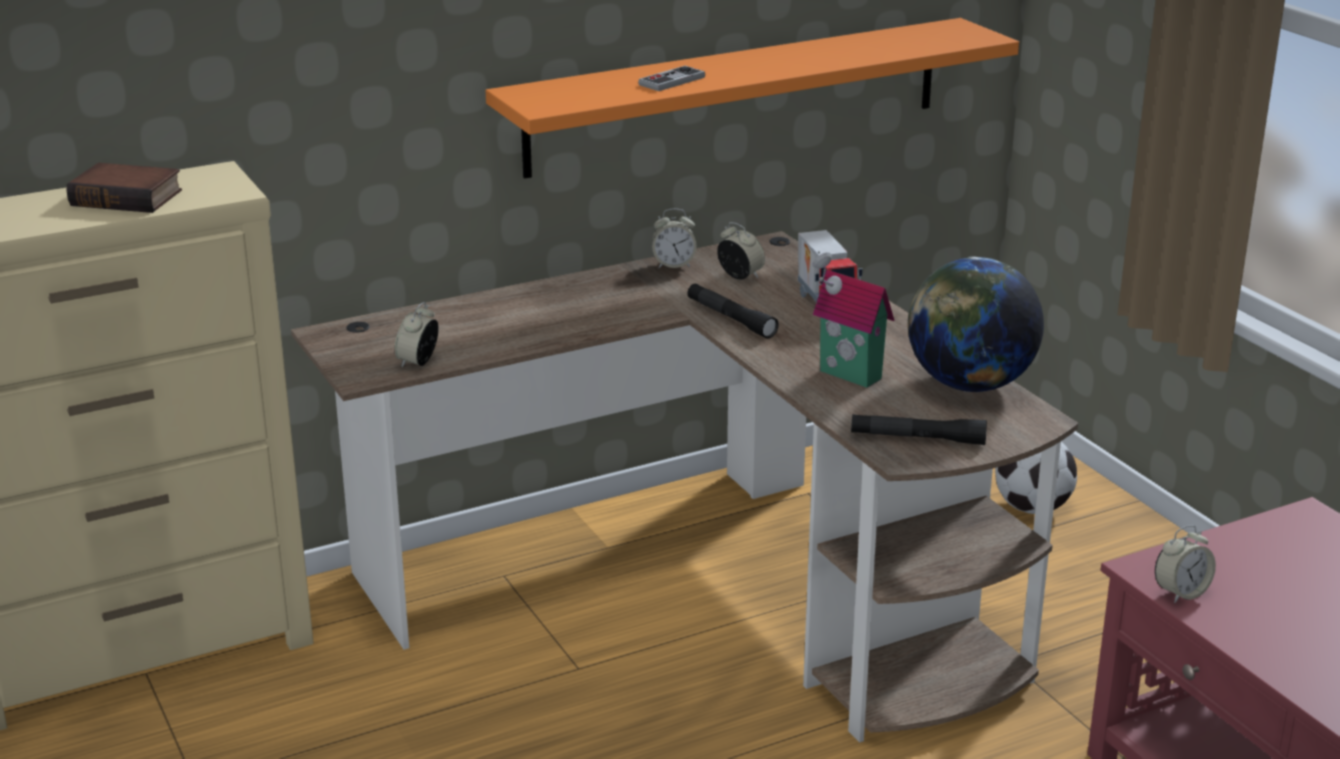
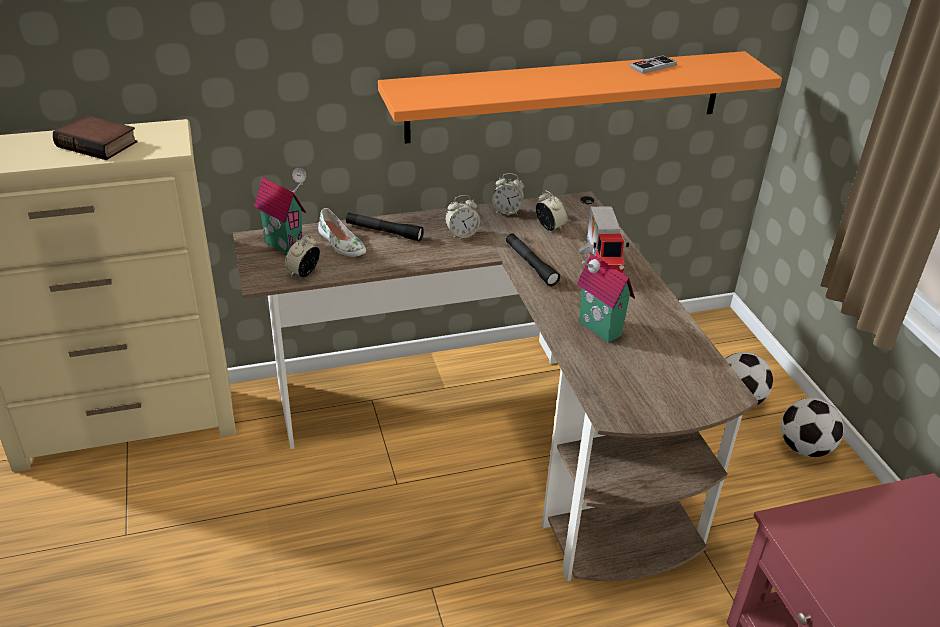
camera: 10 degrees right, 10 degrees up
game controller [638,66,705,91] -> game controller moved to [630,55,677,74]
black flashlight [851,414,987,445] -> black flashlight moved to [346,213,424,241]
globe [908,257,1044,392] -> none
alarm clock [1155,525,1216,603] -> alarm clock moved to [445,195,480,239]
none -> toy house [254,168,306,254]
none -> white shoe [318,208,366,257]
none -> football [781,398,844,457]

